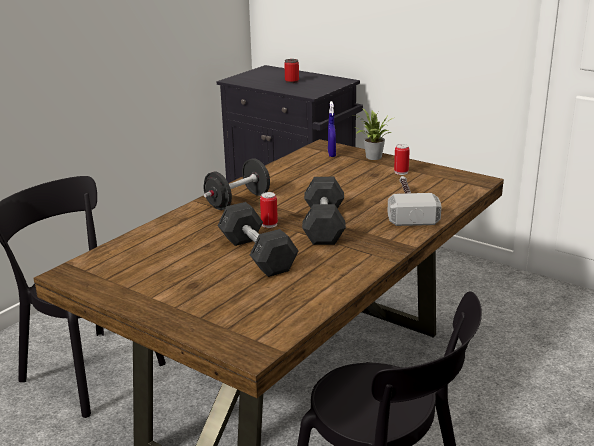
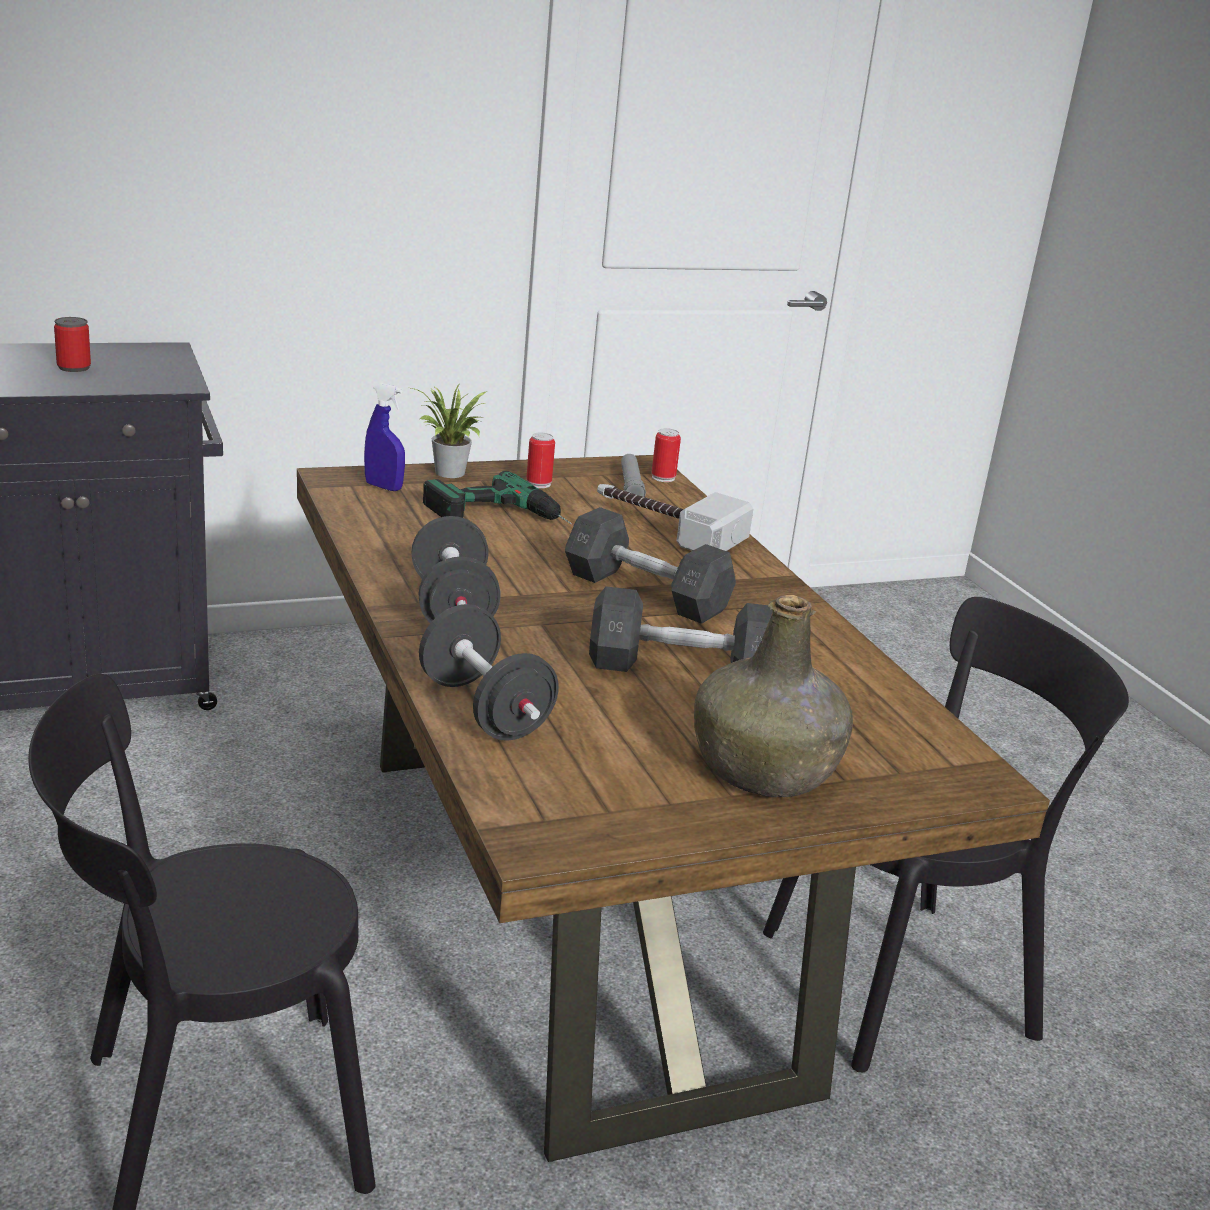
camera: 60 degrees left, 0 degrees up
can [260,192,278,228] -> can moved to [652,428,681,482]
none -> black dumbbell [419,604,559,741]
none -> power drill [423,471,572,524]
none -> grey flashlight [621,454,646,497]
none -> green bottle [694,595,853,797]

